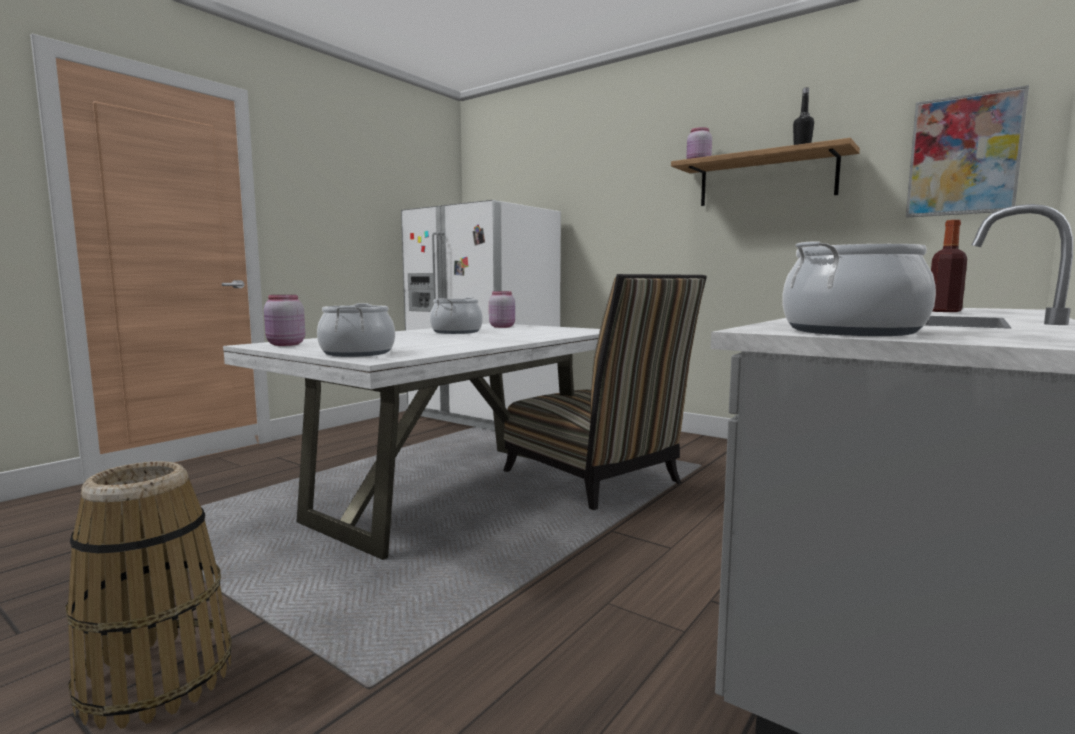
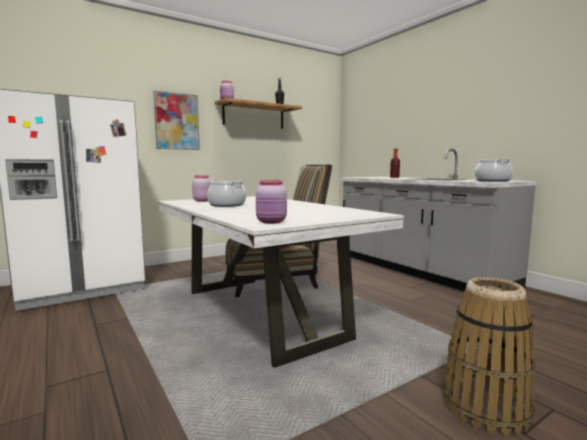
camera: 70 degrees left, 0 degrees up
cooking pot [317,303,395,357] -> none
picture [906,85,1029,218] -> picture moved to [153,90,200,150]

